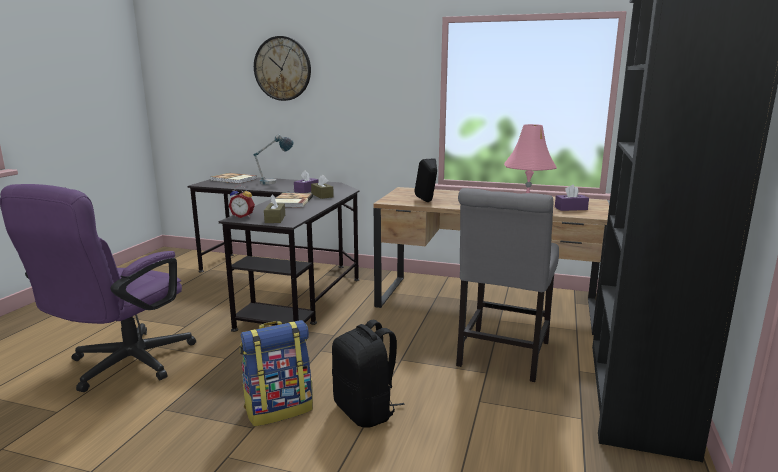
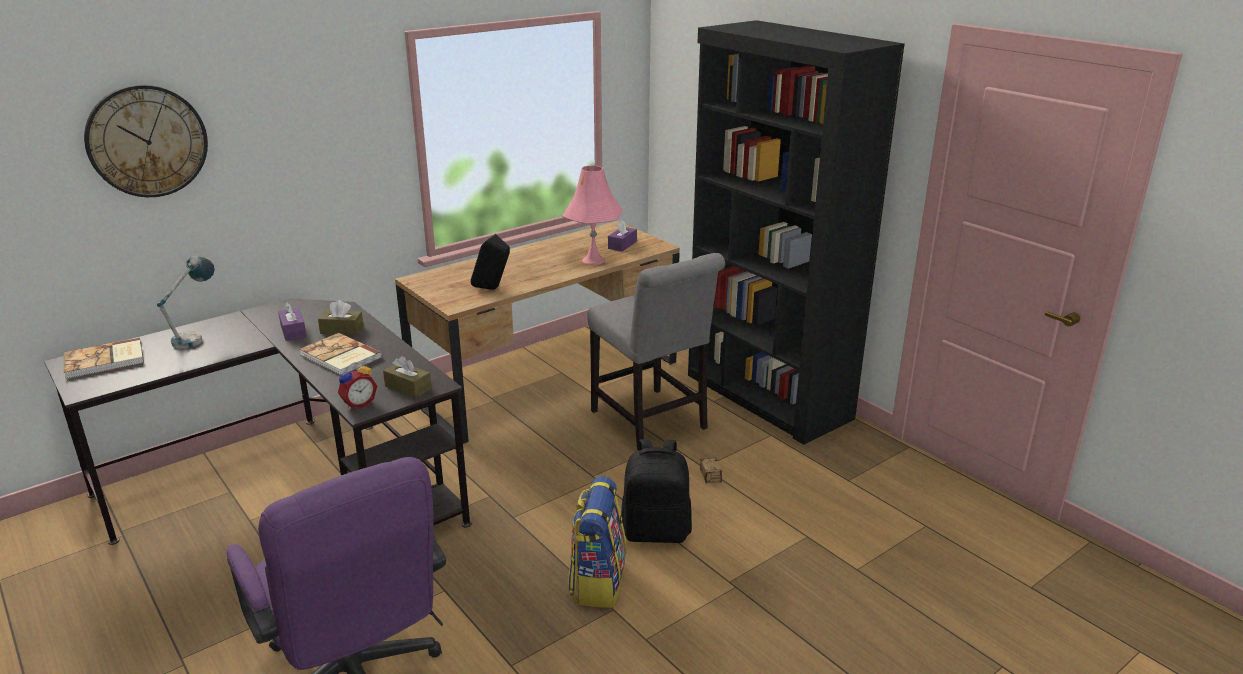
camera: 55 degrees left, 10 degrees up
none -> storage box [700,458,732,483]

